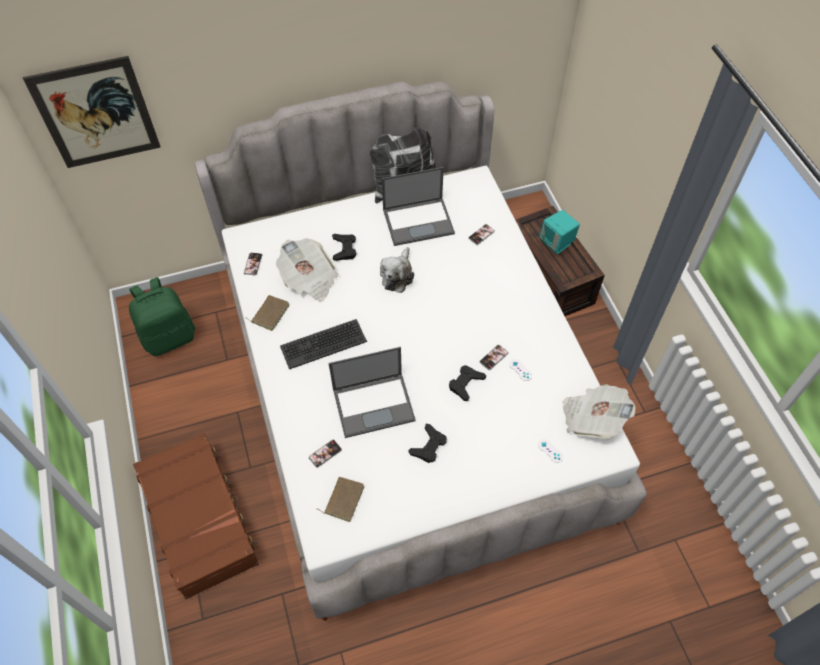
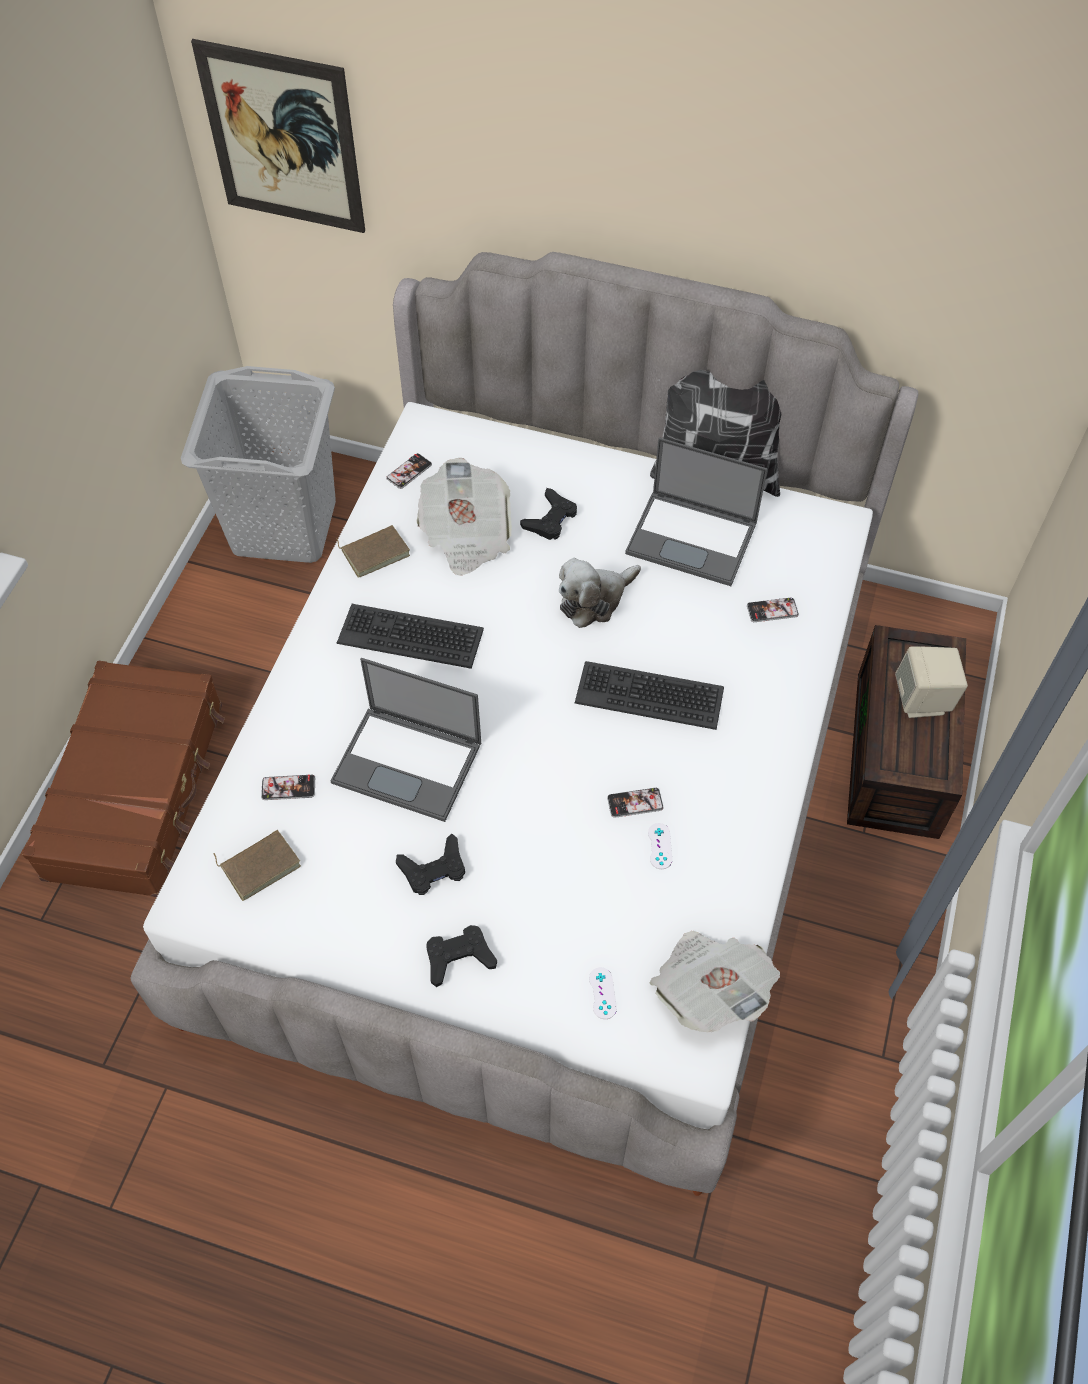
camera: 35 degrees right, 0 degrees up
green backpack [129,277,195,357] -> grey laundry basket [181,366,336,563]
black game controller [449,365,486,401] -> black game controller moved to [426,925,497,987]
turquoise speaker [539,210,580,254] -> beige speaker [895,646,968,718]
none -> keyboard [575,661,724,730]

